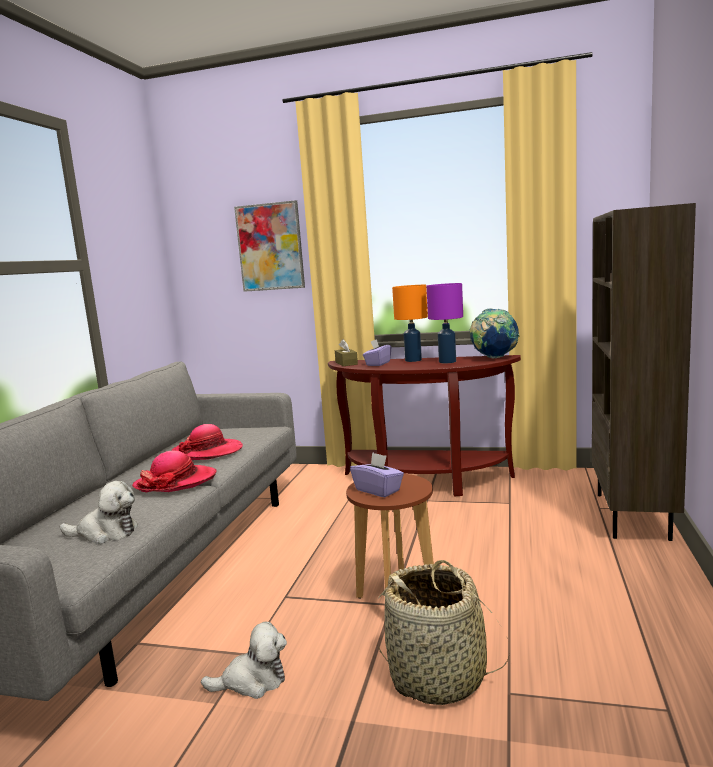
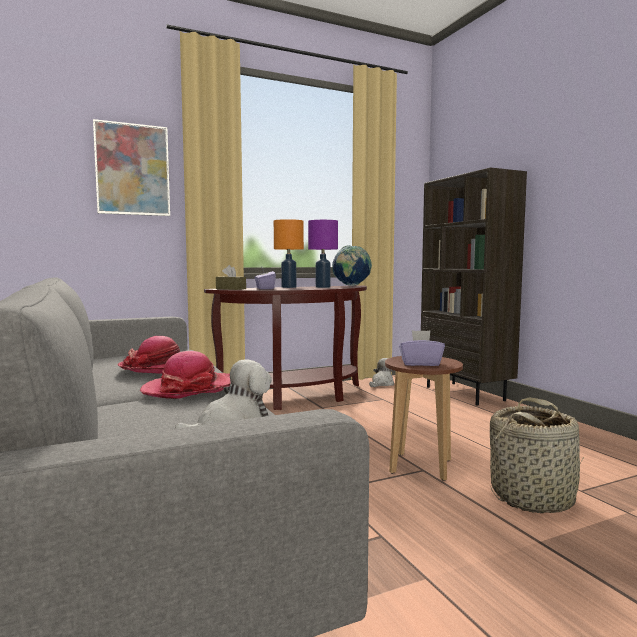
camera: 40 degrees left, 5 degrees down
plush toy [201,621,287,699] -> plush toy moved to [369,358,394,387]

